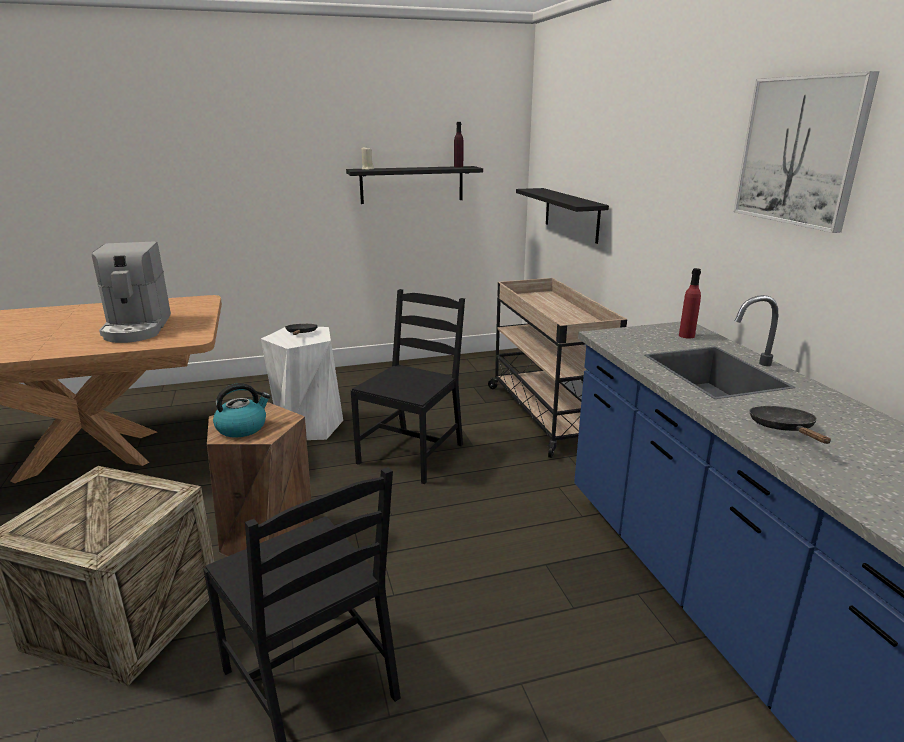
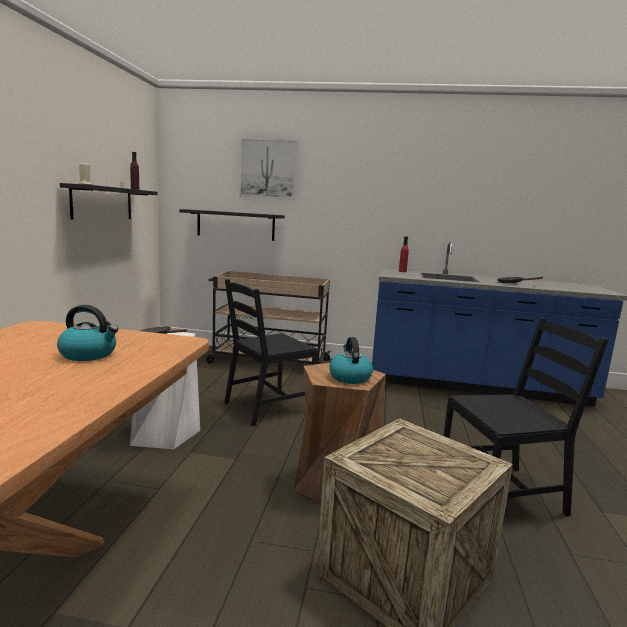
camera: 65 degrees left, 10 degrees down
coffee machine [92,242,171,343] -> kettle [57,305,119,361]
black chair [351,289,465,484] -> black chair turned 90 degrees counterclockwise [224,279,318,426]
picture [734,71,879,233] -> picture moved to [239,138,297,199]

